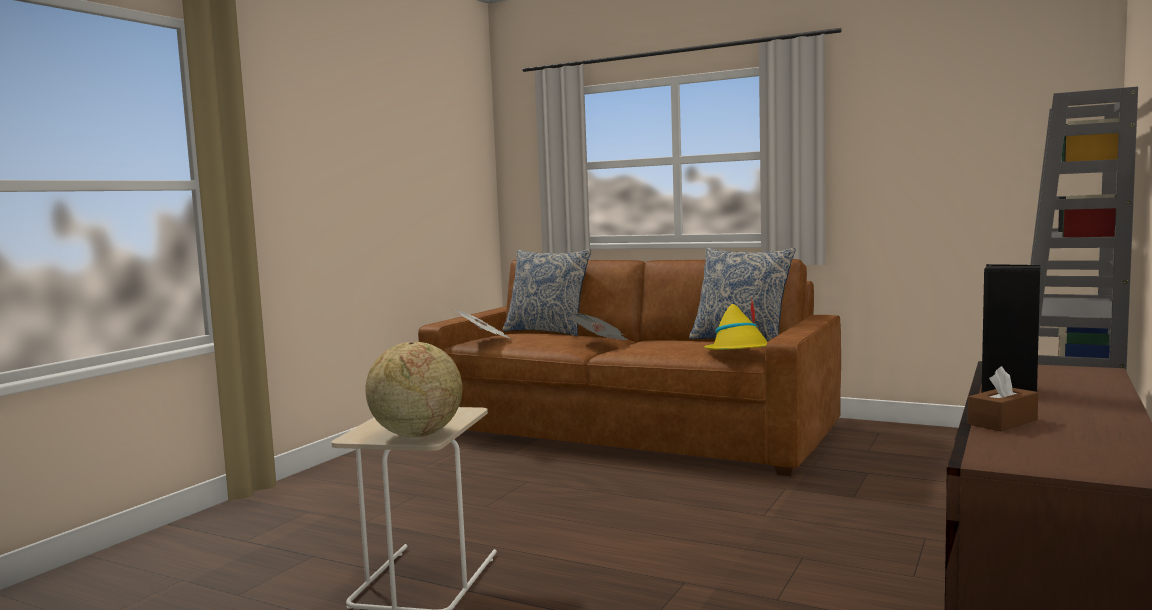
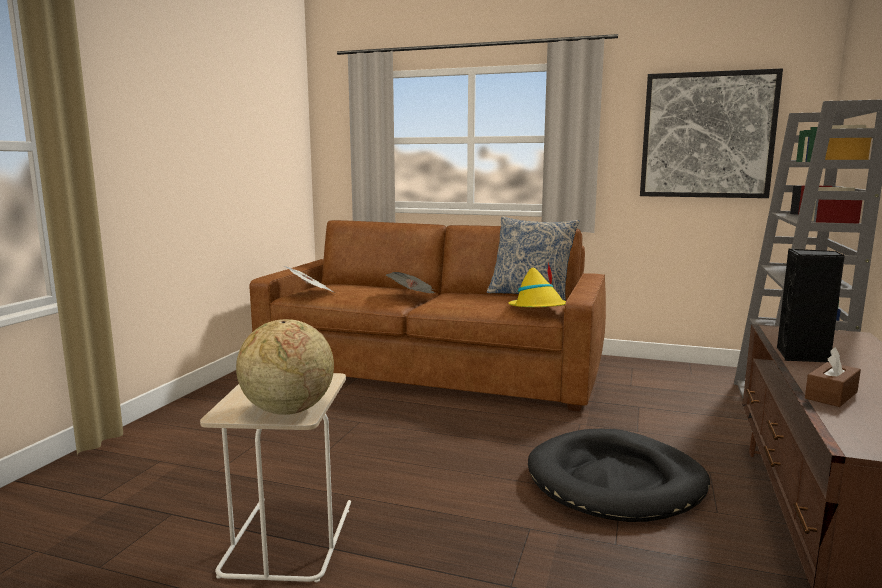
camera: 10 degrees left, 5 degrees up
pillow [503,249,591,336] -> none
none -> black dog bed [528,429,710,522]
none -> picture [640,68,783,198]

